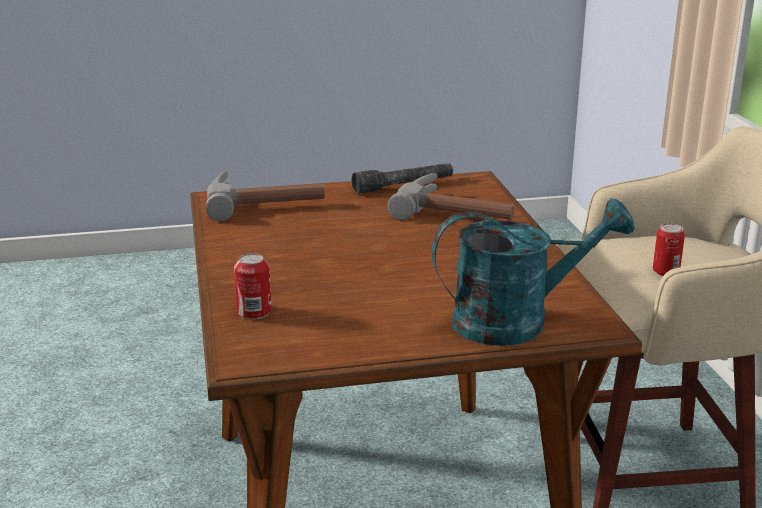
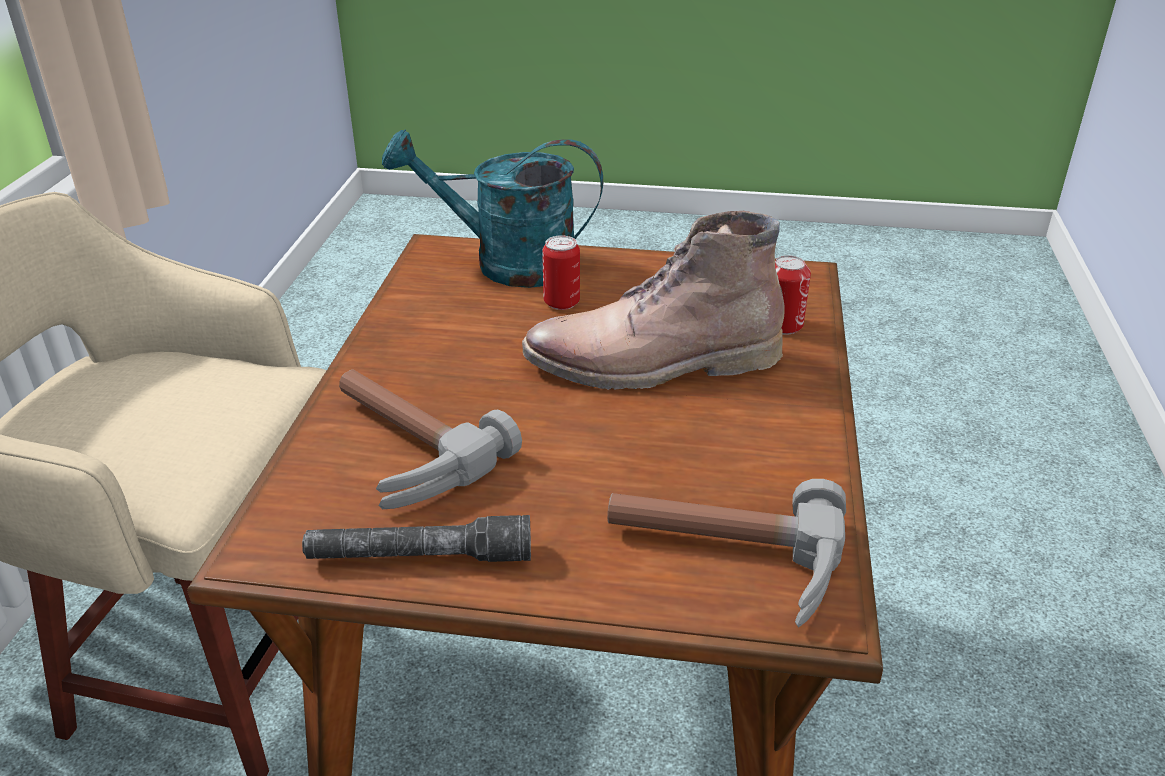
camera: 160 degrees left, 10 degrees up
can [653,223,685,276] -> can moved to [542,235,580,310]
none -> brown boot [522,211,785,390]

